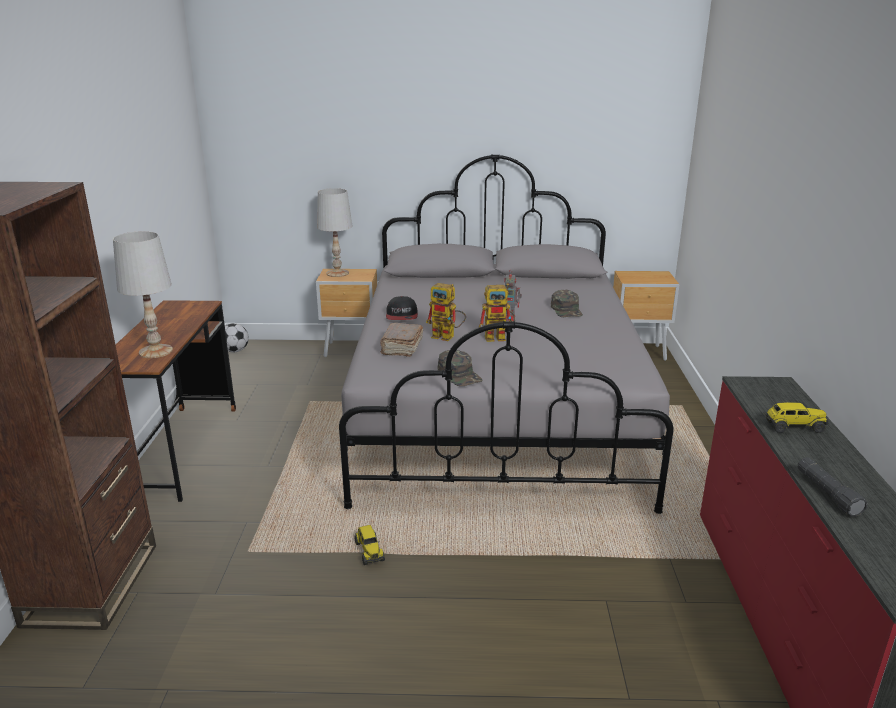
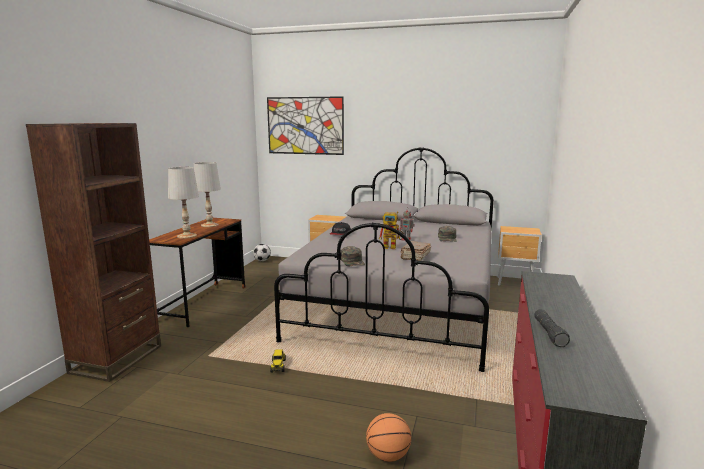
camera: 15 degrees right, 10 degrees down
white table lamp [317,188,353,277] -> white table lamp moved to [194,162,221,227]
brown book [380,323,423,357] -> brown book moved to [400,241,431,261]
toy robot [426,283,466,341] -> none
toy truck [764,402,828,433] -> none
none -> picture [267,96,344,155]
none -> basketball [366,413,411,462]

